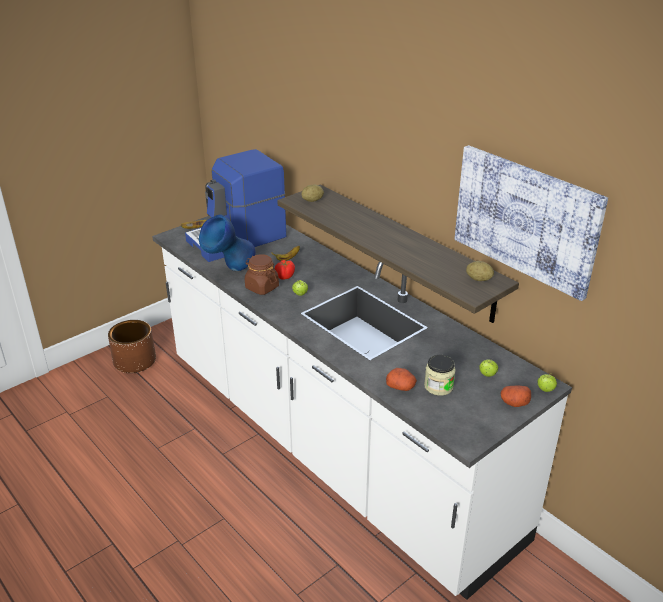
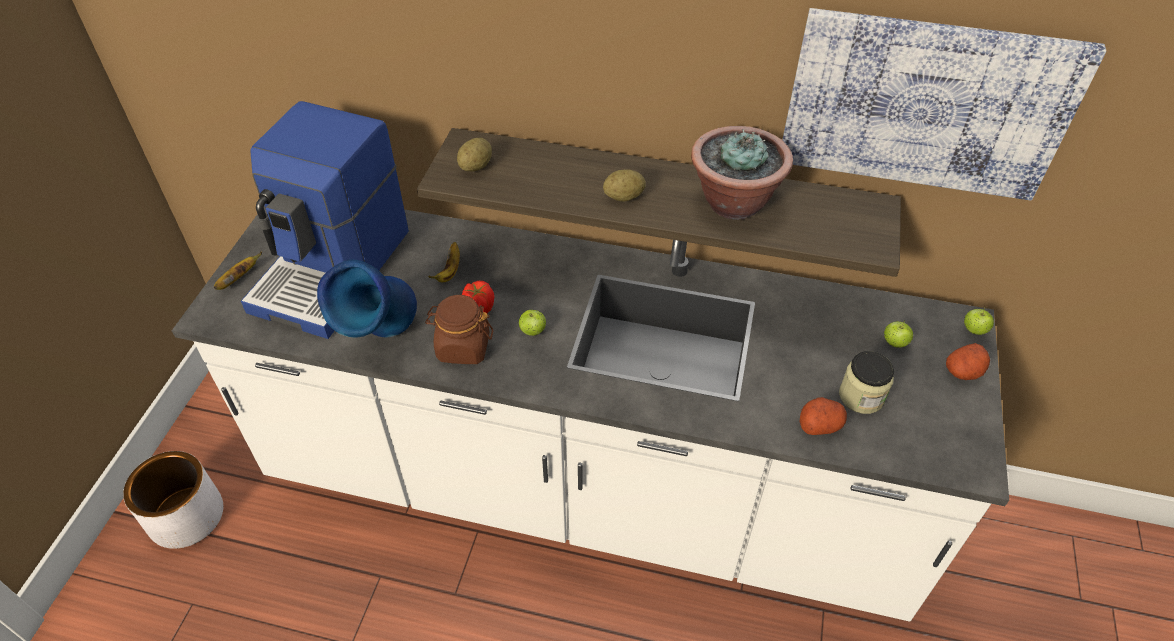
camera: 35 degrees left, 15 degrees up
brown planter [108,320,156,373] -> white planter [123,451,223,549]
potato [466,261,494,281] -> potato moved to [603,169,646,201]
none -> potted plant [691,126,793,220]

